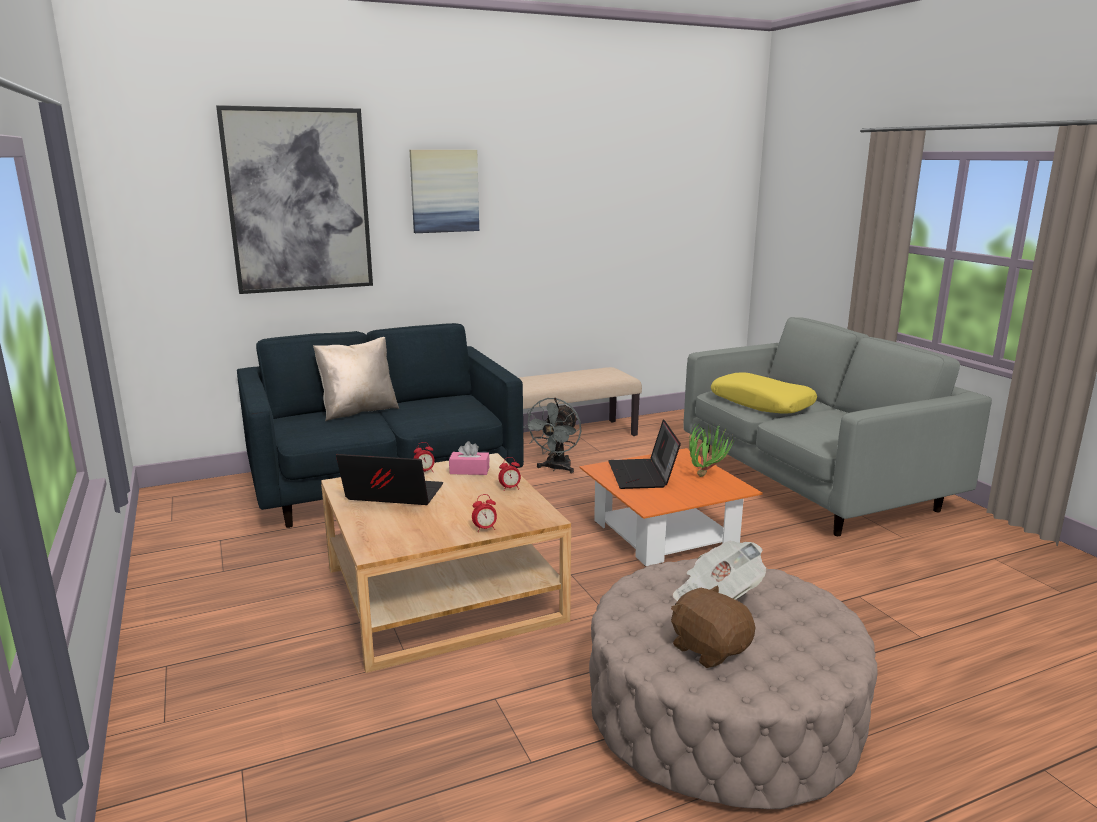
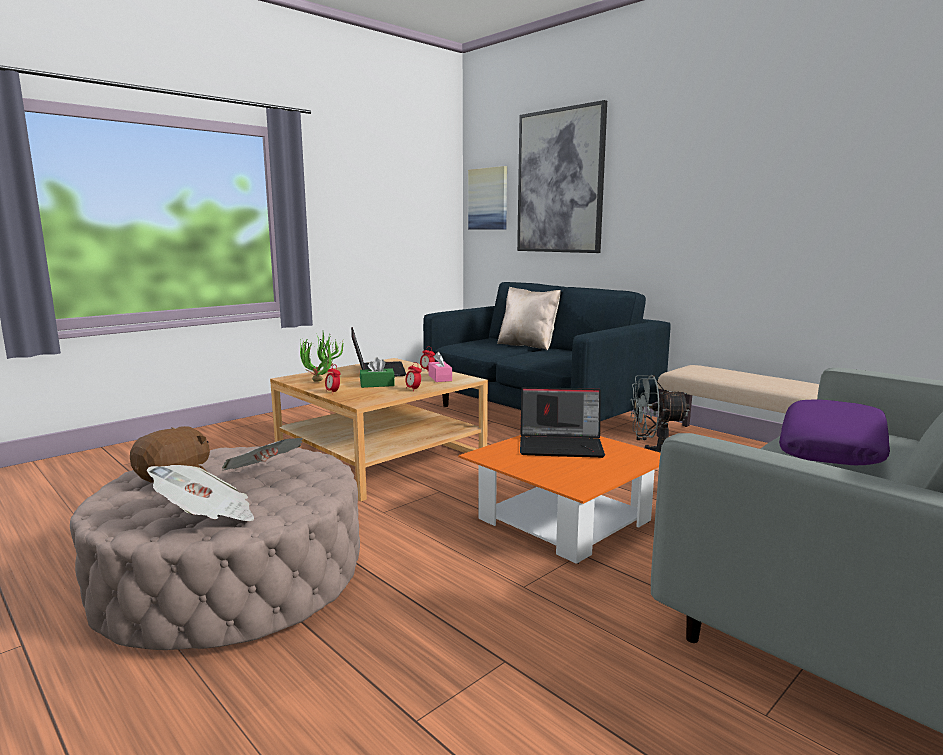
camera: 70 degrees right, 5 degrees down
picture [410,150,479,233] -> picture moved to [468,166,507,230]
laptop [608,419,681,489] -> laptop turned 150 degrees counterclockwise [520,387,605,458]
potted plant [689,421,735,477] -> potted plant moved to [300,333,344,382]
yellow pillow [711,372,817,414] -> purple pillow [779,399,890,465]
none -> newspaper [147,465,254,521]
none -> green tissue box [360,357,395,388]

